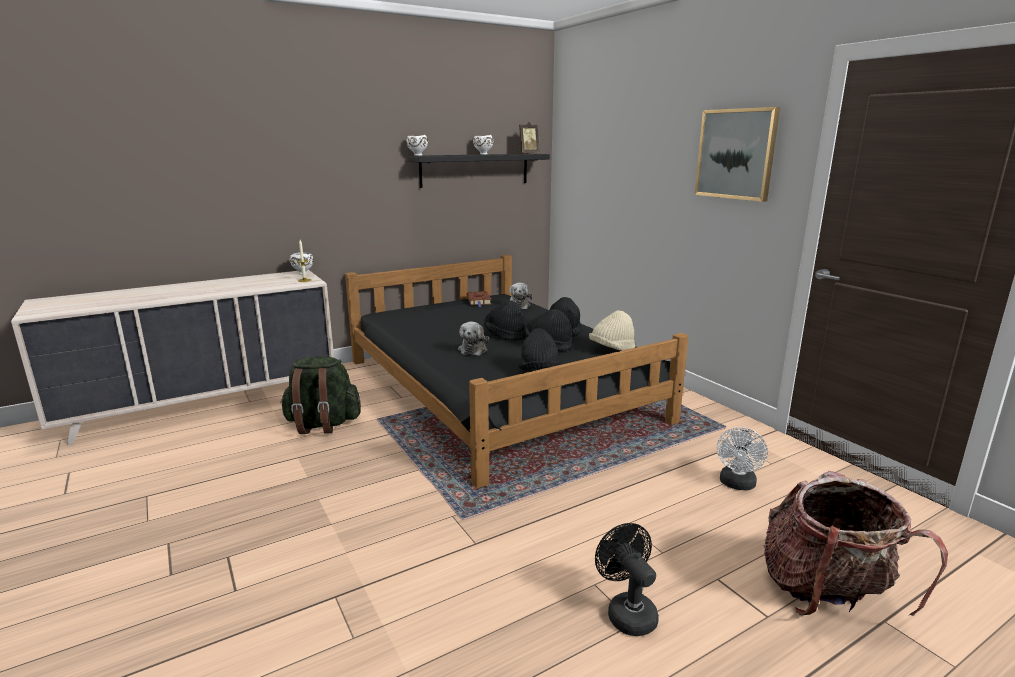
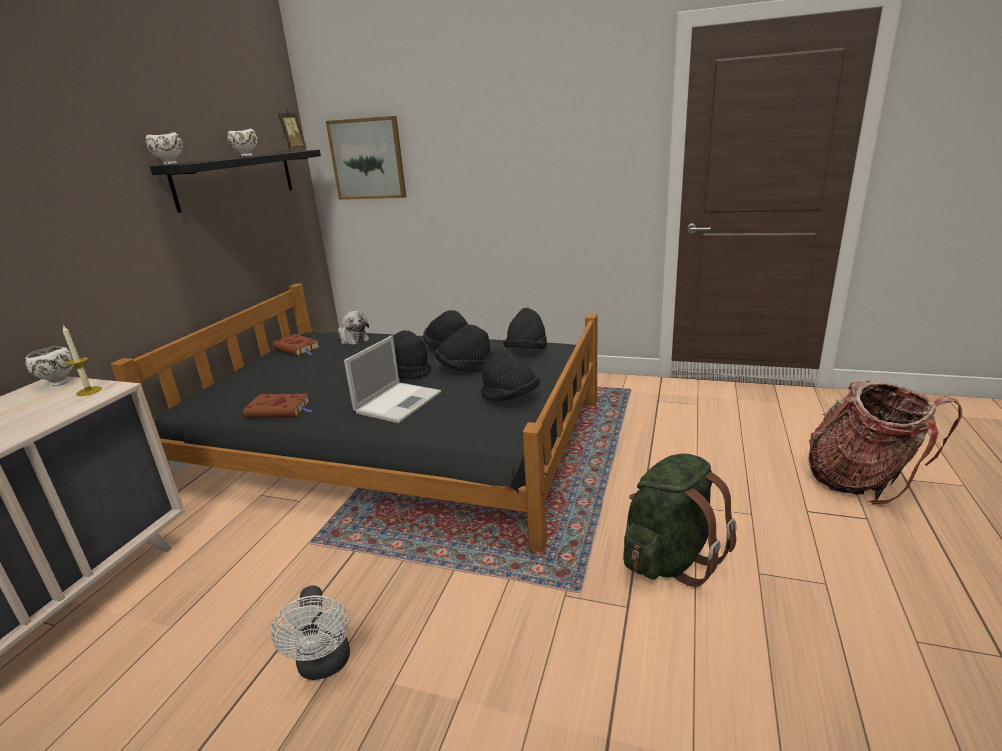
camera: 40 degrees left, 5 degrees up
green backpack [280,356,361,434] -> green backpack moved to [623,453,737,587]
plush toy [458,321,489,356] -> laptop [344,335,441,423]
beige hat [589,310,635,351] -> black hat [503,308,547,349]
black fan [595,523,659,636] -> none
picture [695,107,780,202] -> picture moved to [326,116,406,200]
white fan [717,427,768,491] -> white fan moved to [271,586,350,680]
none -> brown book [243,394,312,417]

